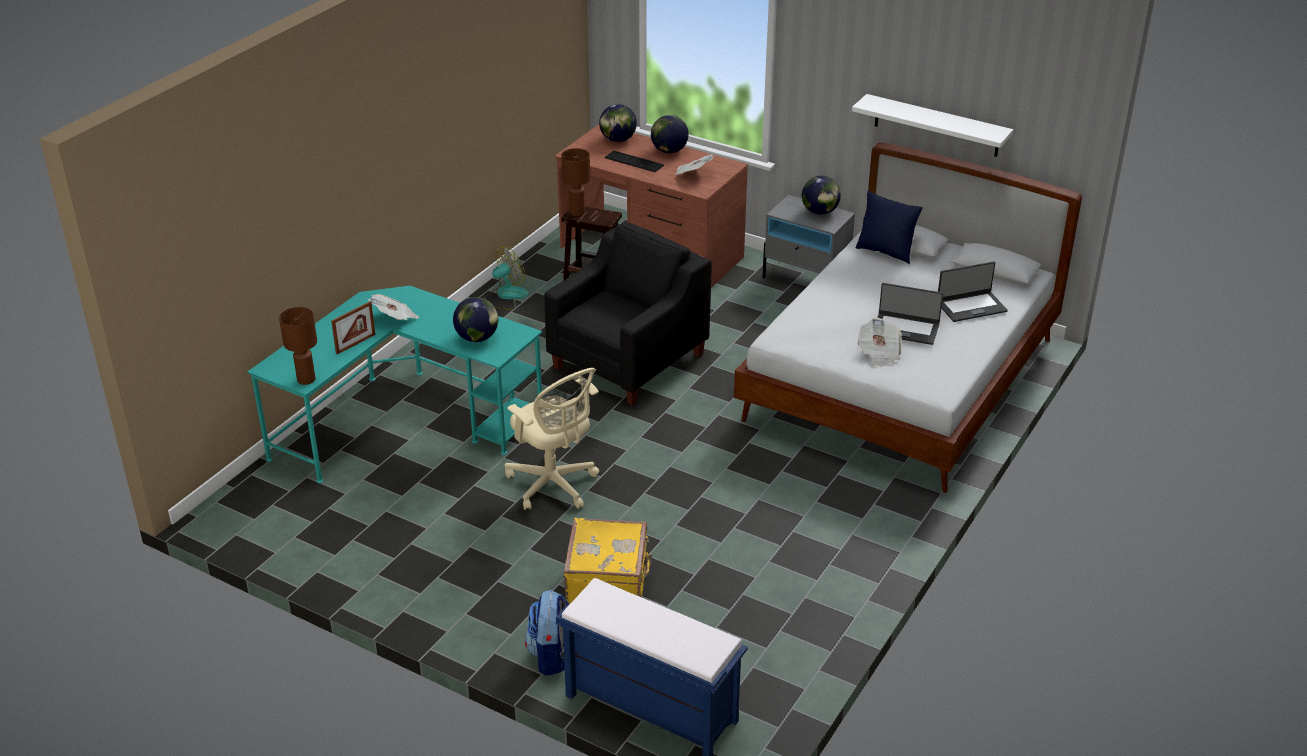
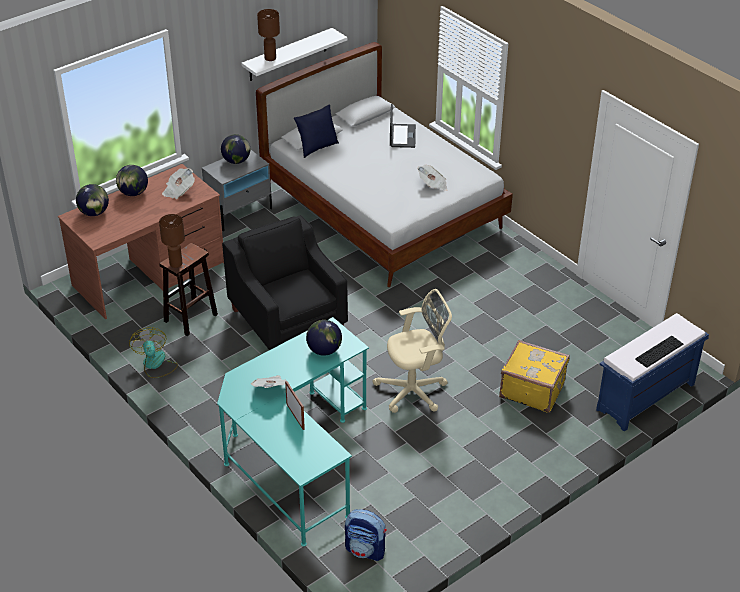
camera: 70 degrees left, 5 degrees up
brown table lamp [279,307,317,385] -> brown table lamp moved to [257,9,280,61]
backpack [525,590,569,675] -> backpack moved to [345,509,386,561]
keyboard [605,150,664,172] -> keyboard moved to [635,336,683,368]
laptop [877,283,943,345] -> none

